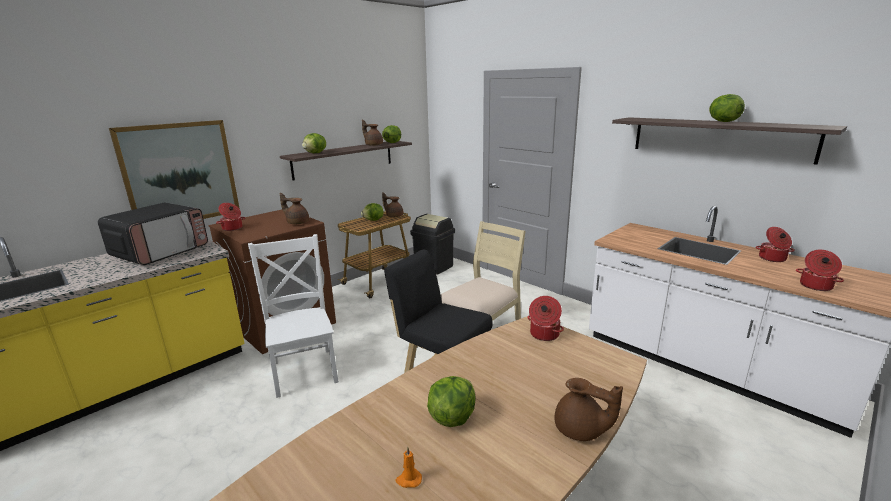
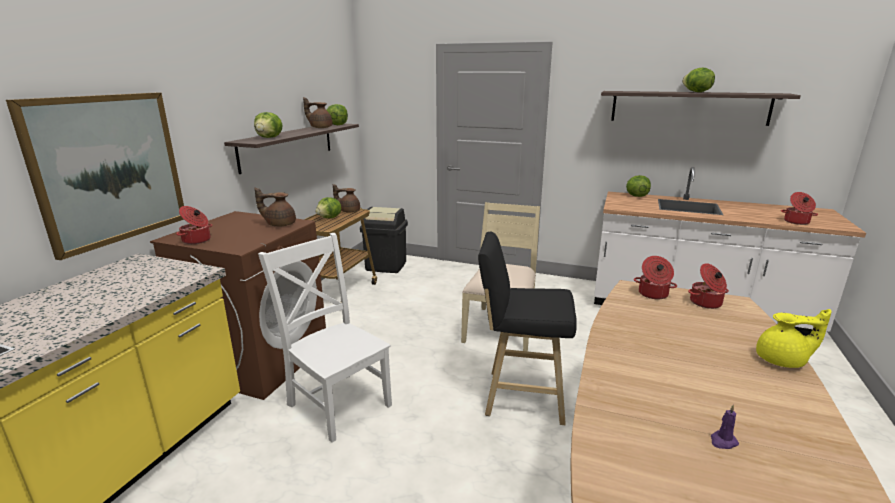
camera: 25 degrees left, 0 degrees up
microwave [98,203,208,265] -> none
orange candle [395,446,422,488] -> purple candle [711,405,739,449]
lettuce [427,376,476,427] -> lettuce moved to [626,175,651,197]
brown teapot [555,378,623,441] -> yellow teapot [756,309,832,368]
cooking pot [756,227,794,262] -> cooking pot moved to [688,263,729,309]

